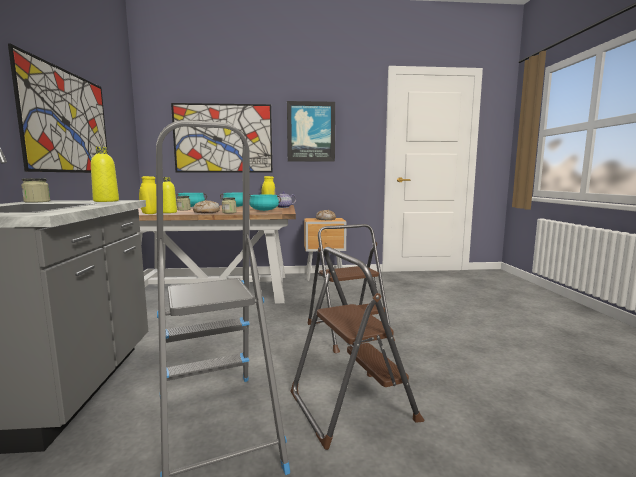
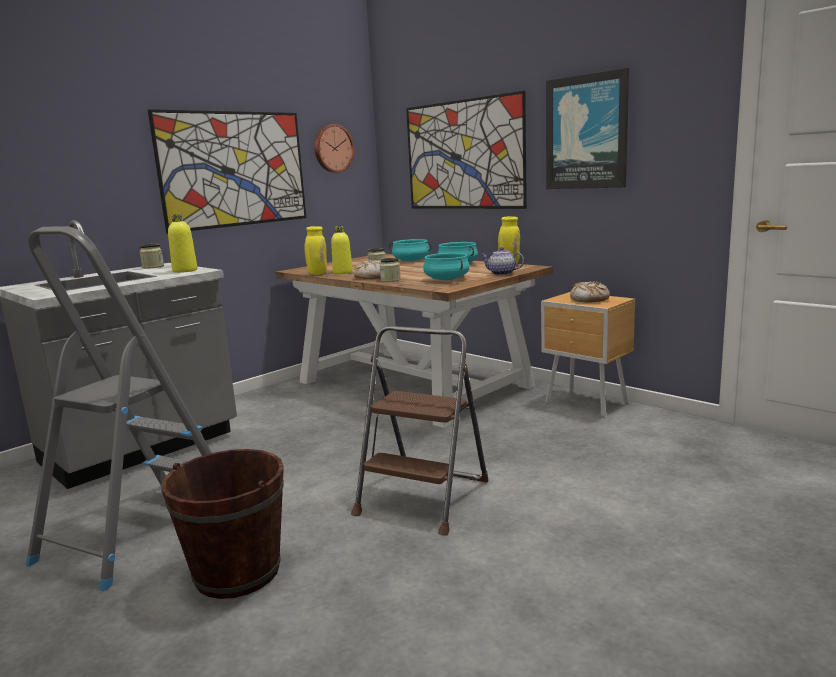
camera: 50 degrees right, 5 degrees up
brown step ladder [291,247,424,450] -> brown bucket [161,449,284,599]
none -> wall clock [314,124,354,173]

